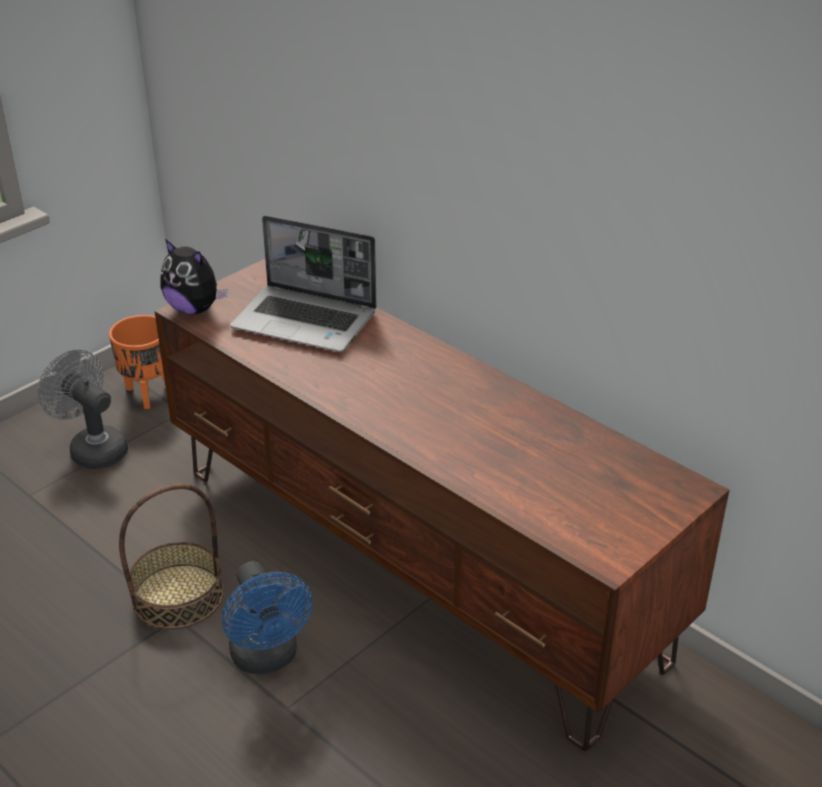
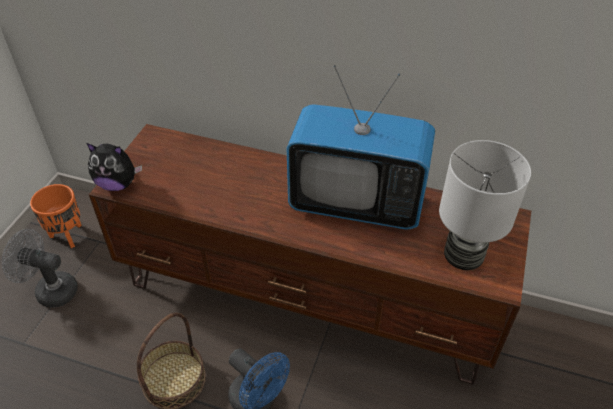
camera: 25 degrees left, 10 degrees up
laptop [230,215,376,352] -> none
none -> television [287,65,435,230]
none -> grey table lamp [439,140,531,270]

